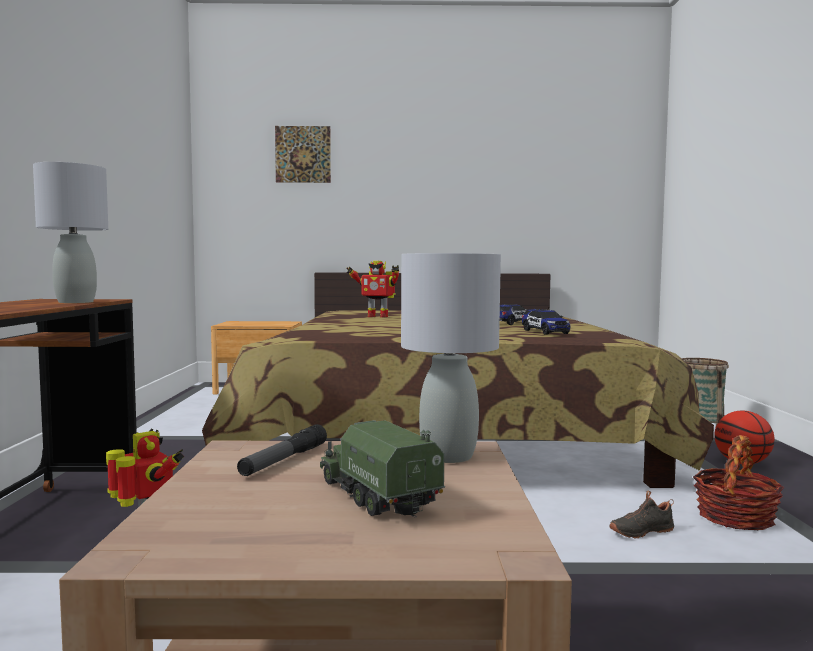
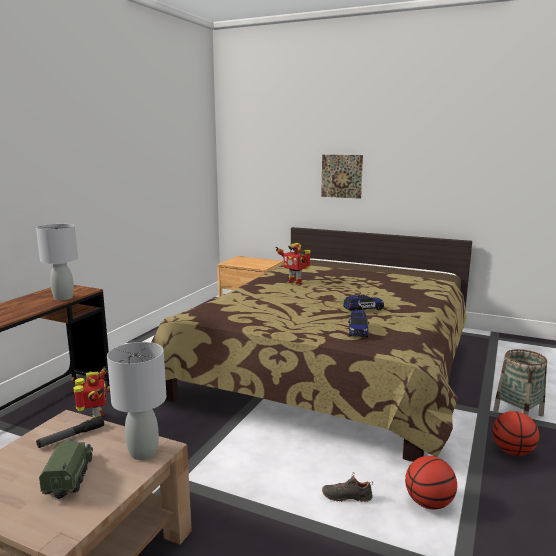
camera: 25 degrees right, 10 degrees up
picture [275,126,331,183] -> picture moved to [321,155,363,199]
basket [693,435,784,530] -> basketball [405,456,457,509]

